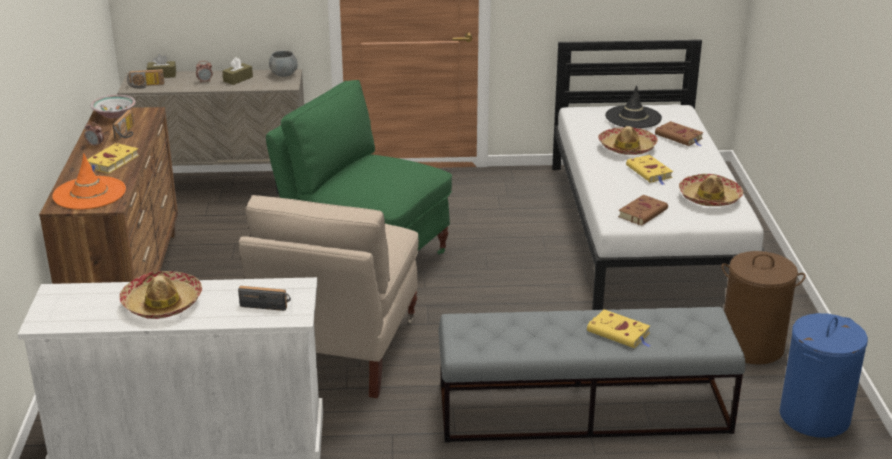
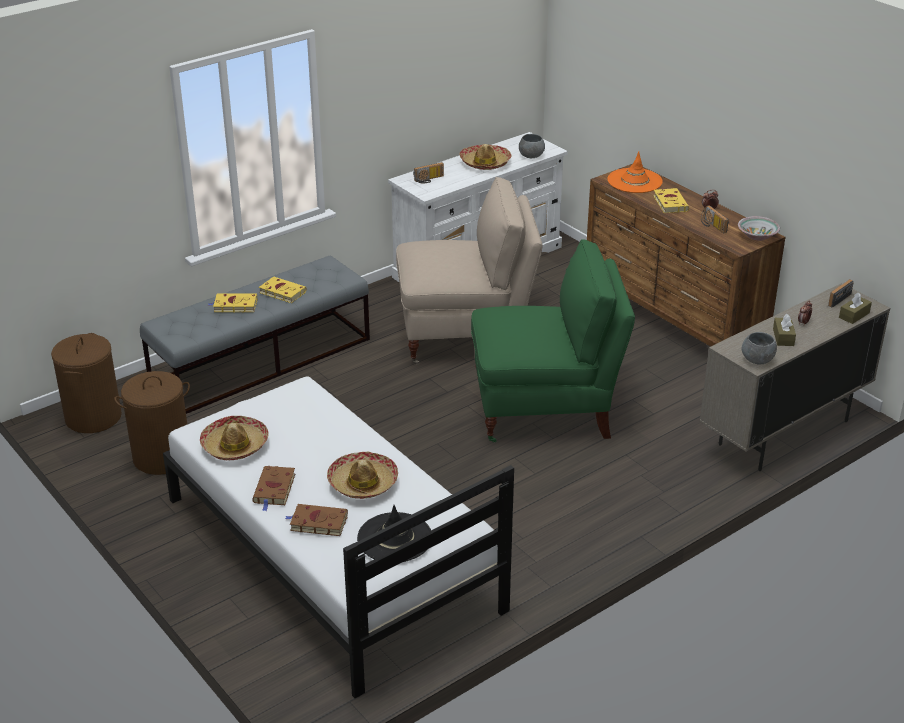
camera: 145 degrees right, 5 degrees up
beige chair [239,195,419,398] -> beige chair turned 105 degrees clockwise [396,177,542,365]
brown book [618,195,668,226] -> brown book moved to [252,466,295,511]
yellow book [626,155,673,185] -> yellow book moved to [259,276,307,303]
blue laundry basket [780,313,868,438] -> brown laundry basket [51,333,122,433]
none -> grey bowl [519,134,545,158]

